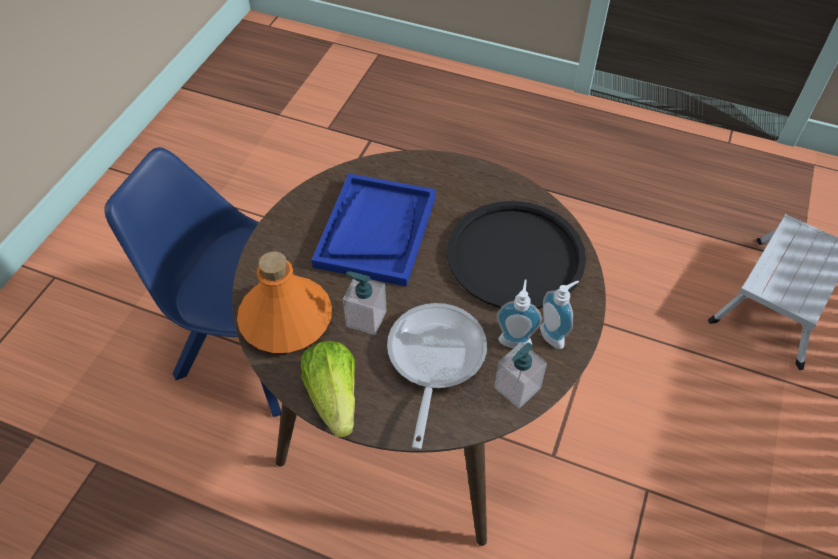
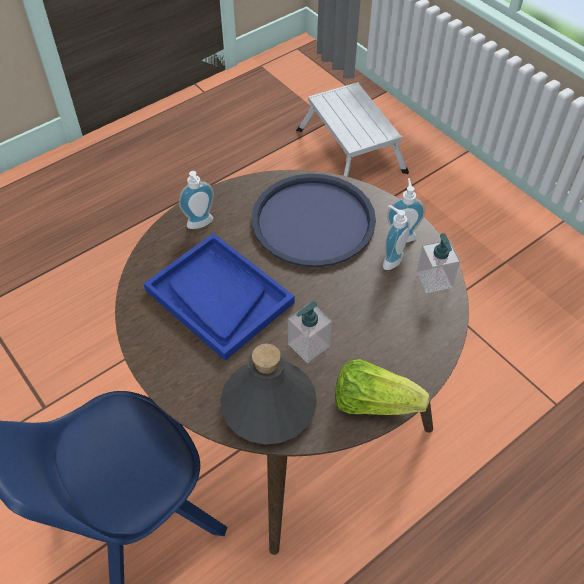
camera: 60 degrees left, 0 degrees up
orange bottle [237,252,332,353] -> grey bottle [220,344,317,445]
frying pan [387,303,487,449] -> none
black tray [447,201,586,309] -> blue tray [252,174,376,267]
none -> soap dispenser [179,171,214,229]

